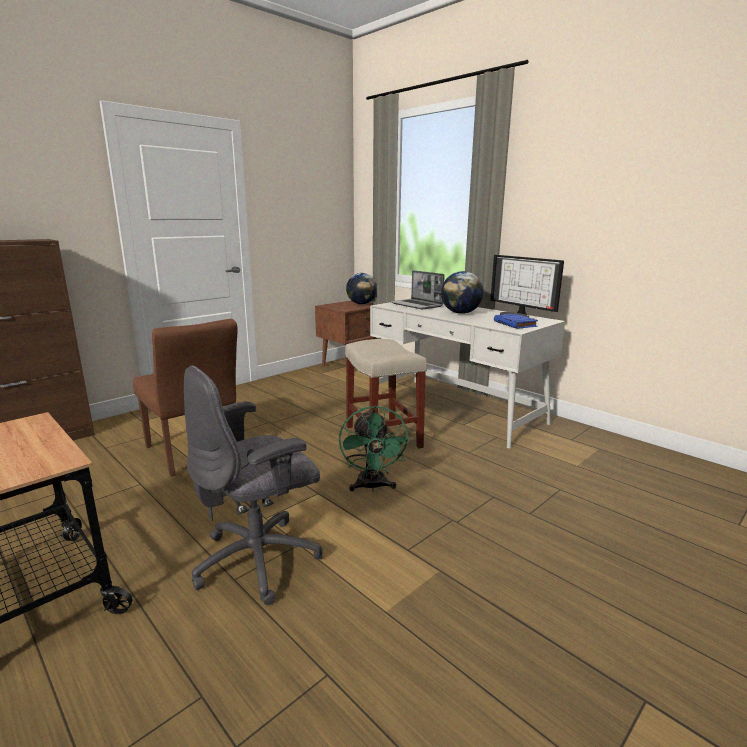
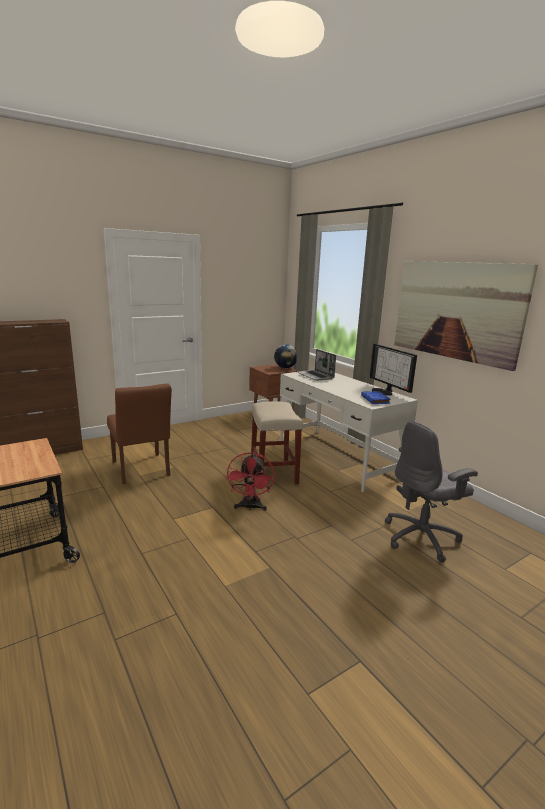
camera: 10 degrees right, 0 degrees up
grey office chair [184,365,323,605] -> grey office chair moved to [385,421,478,563]
green fan [339,405,410,492] -> red fan [226,452,275,511]
globe [441,271,484,314] -> none
none -> picture [394,261,538,371]

